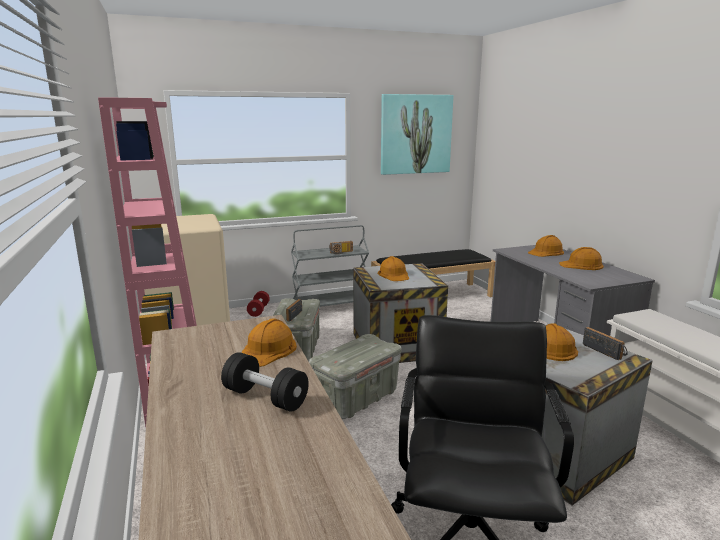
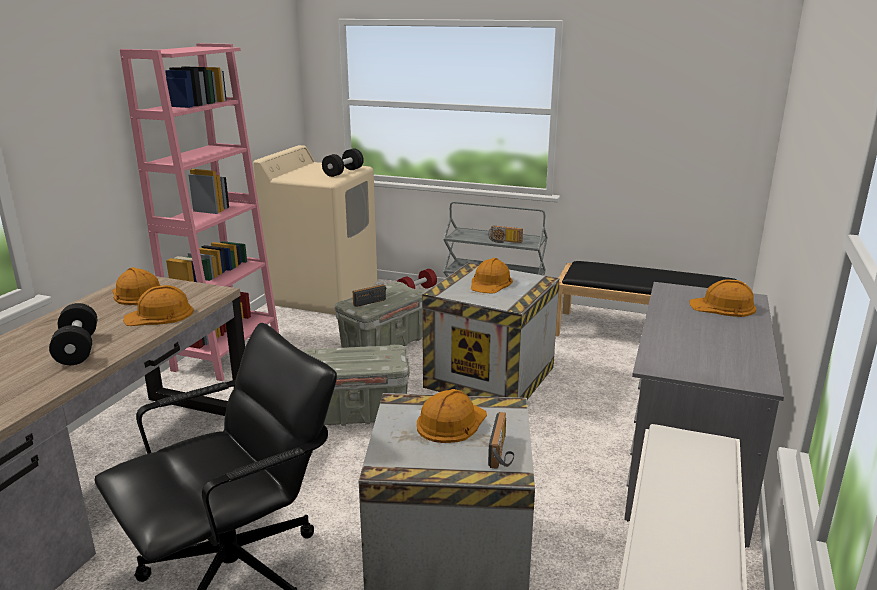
camera: 40 degrees right, 5 degrees up
picture [381,94,453,175] -> none
orange hard hat [559,247,604,270] -> orange hard hat moved to [112,267,161,305]
none -> black dumbbell [322,149,364,177]

